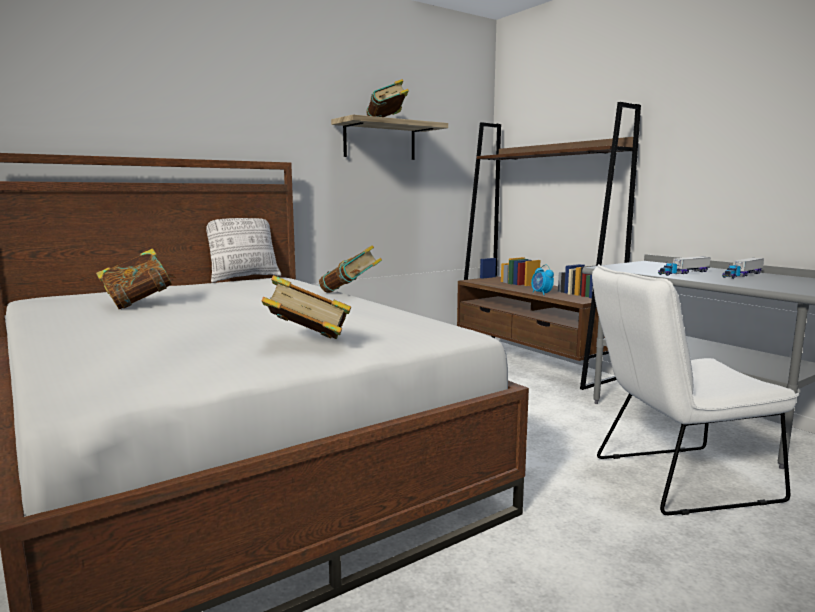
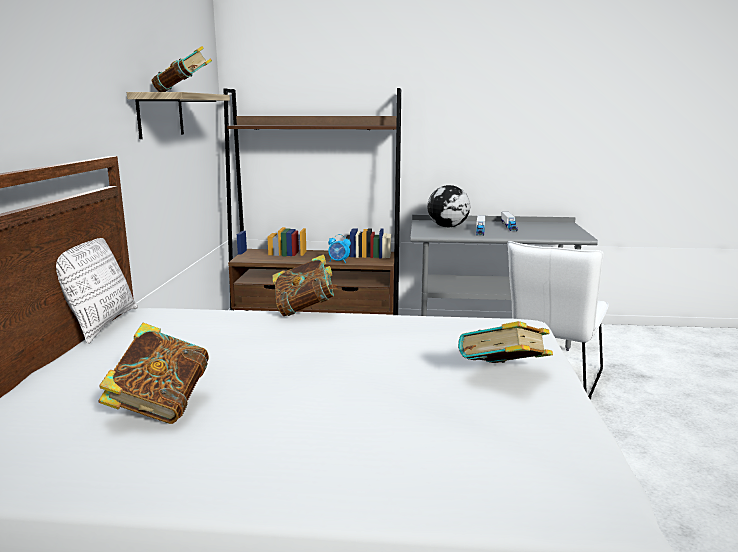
camera: 50 degrees left, 5 degrees up
none -> globe [427,185,470,227]

